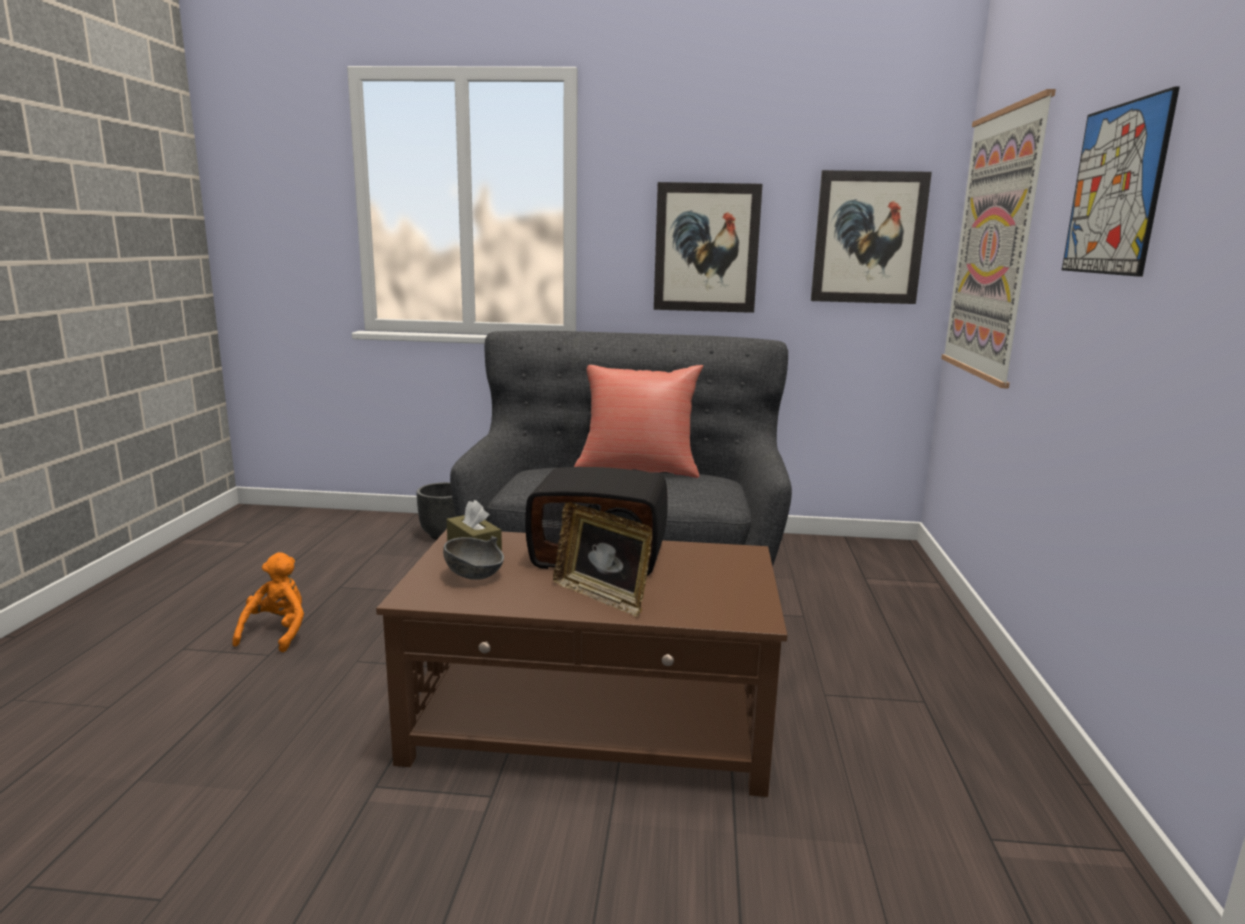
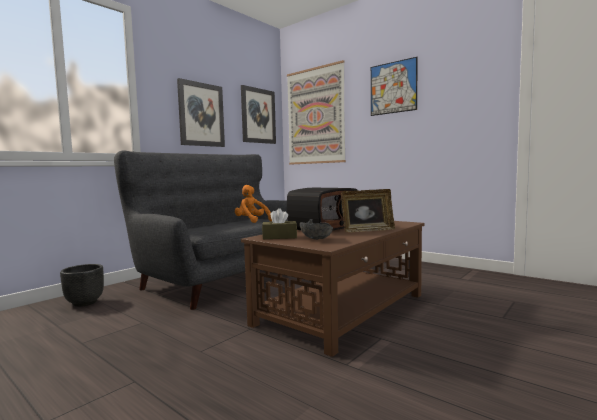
camera: 55 degrees left, 10 degrees down
orange plush toy [232,552,304,652] -> orange plush toy moved to [235,185,272,223]
red pillow [574,365,703,478] -> none

